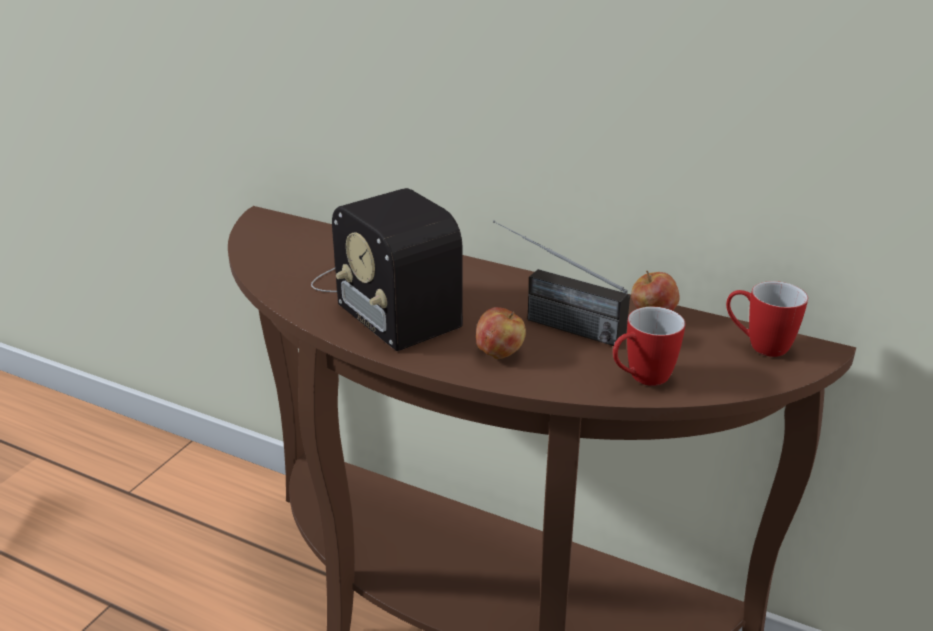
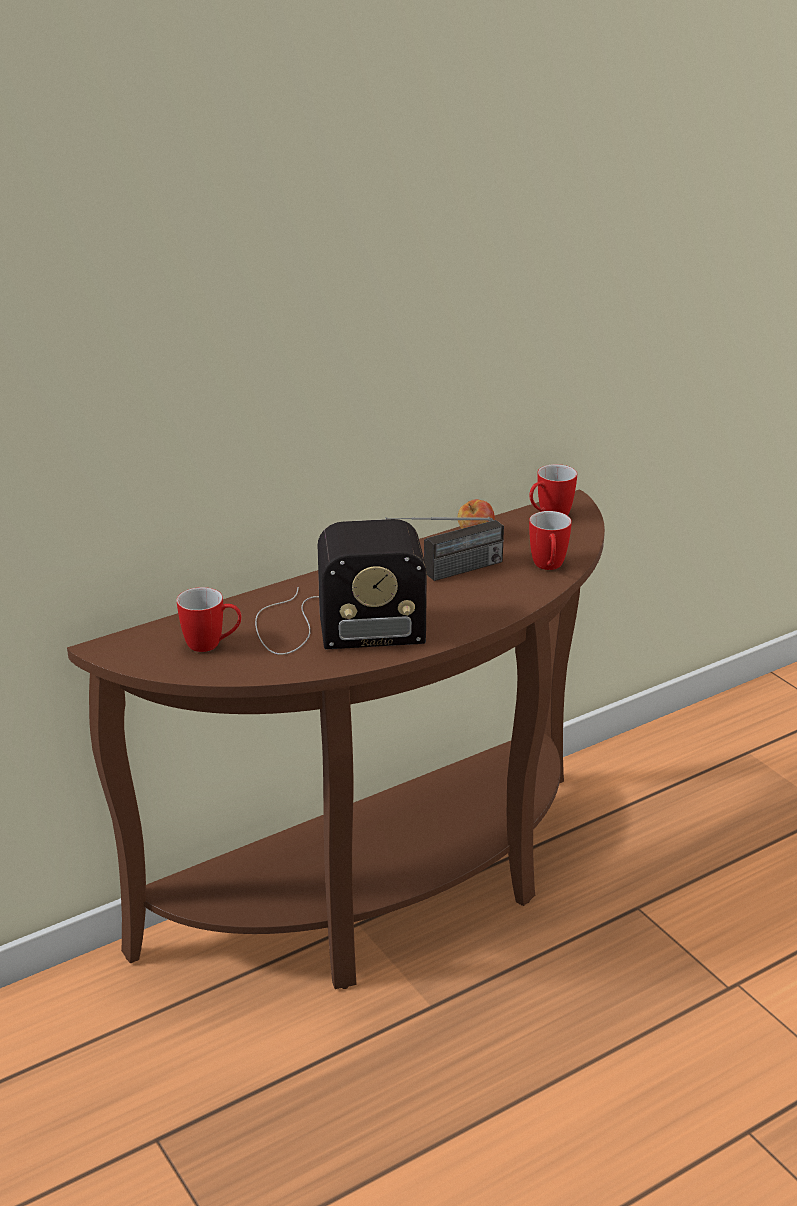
camera: 60 degrees left, 0 degrees up
apple [476,307,526,359] -> none
none -> mug [177,587,242,652]

